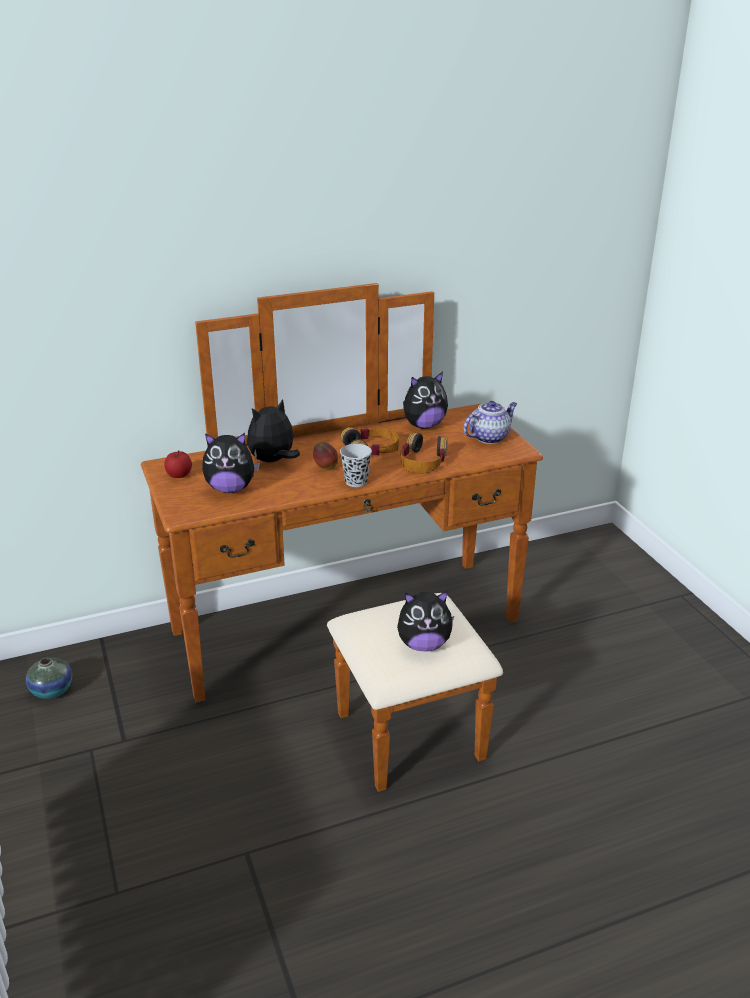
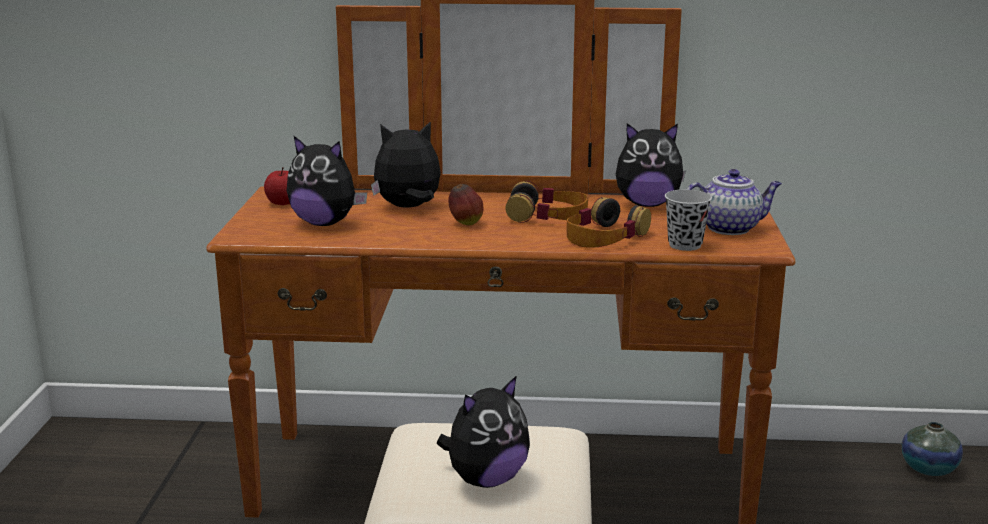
camera: 25 degrees right, 10 degrees down
vase [26,658,72,699] -> vase moved to [901,422,963,476]
black cup [340,444,372,487] -> black cup moved to [665,189,712,251]
plush toy [397,591,455,651] -> plush toy turned 60 degrees counterclockwise [437,375,530,488]

